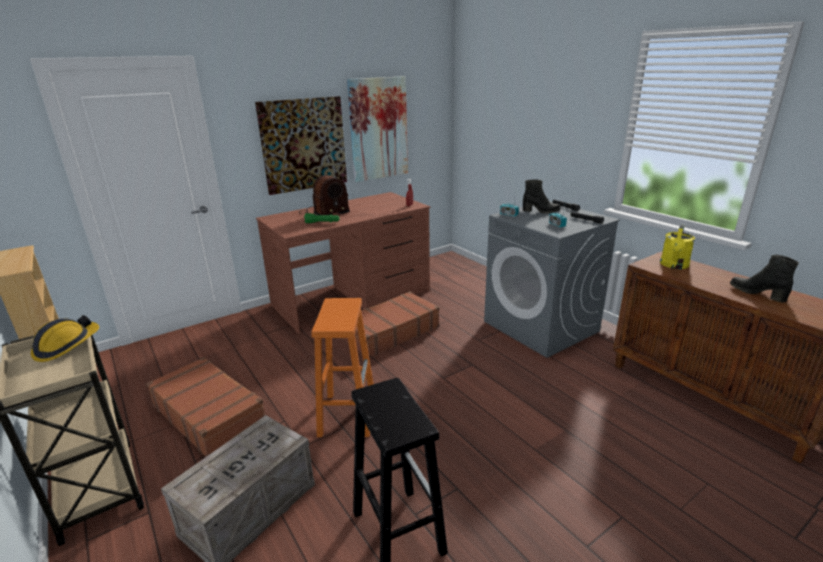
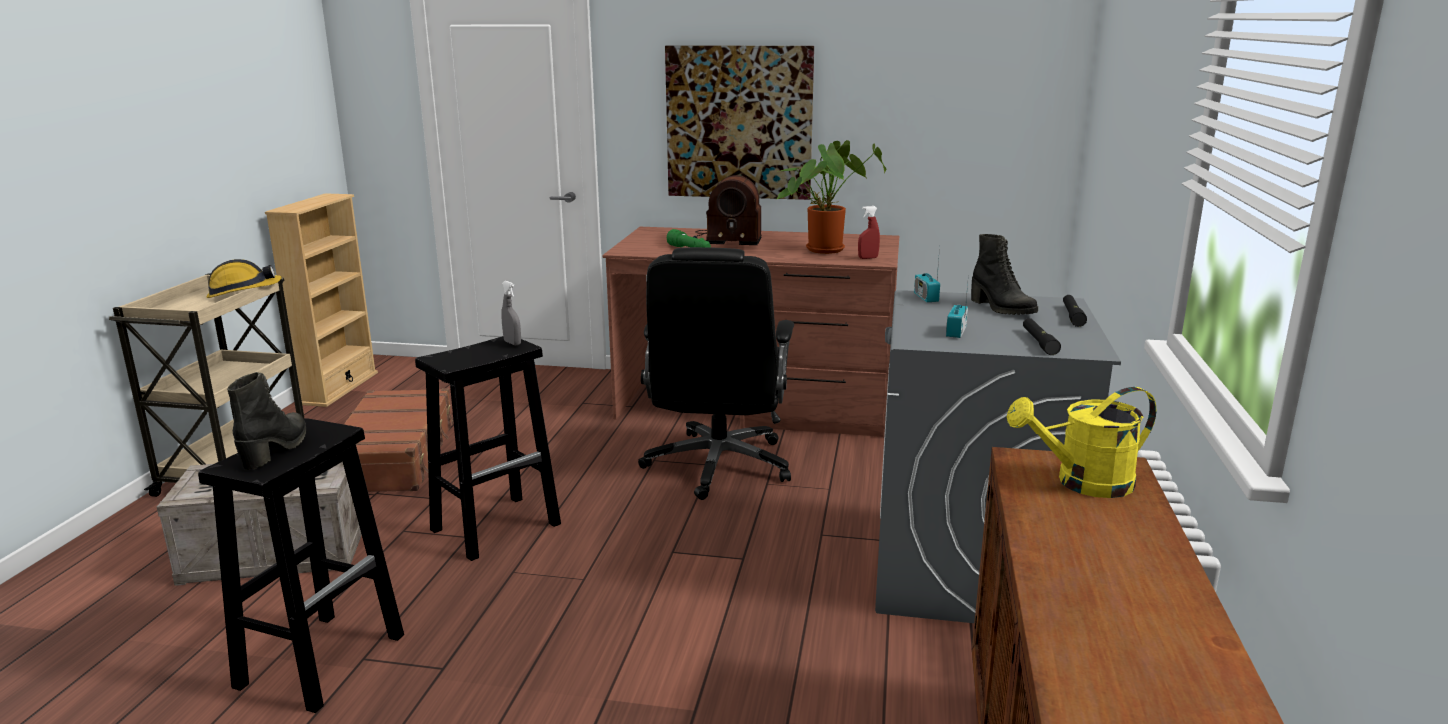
camera: 45 degrees right, 5 degrees down
orange stool [311,298,374,437] -> black stool [415,336,561,561]
brown suitcase [342,291,439,358] -> black office chair [638,247,794,500]
picture [347,76,408,182] -> none
black boot [730,255,799,302] -> black boot moved to [227,372,306,470]
none -> grey spray bottle [502,281,521,345]
none -> potted plant [775,140,887,254]

